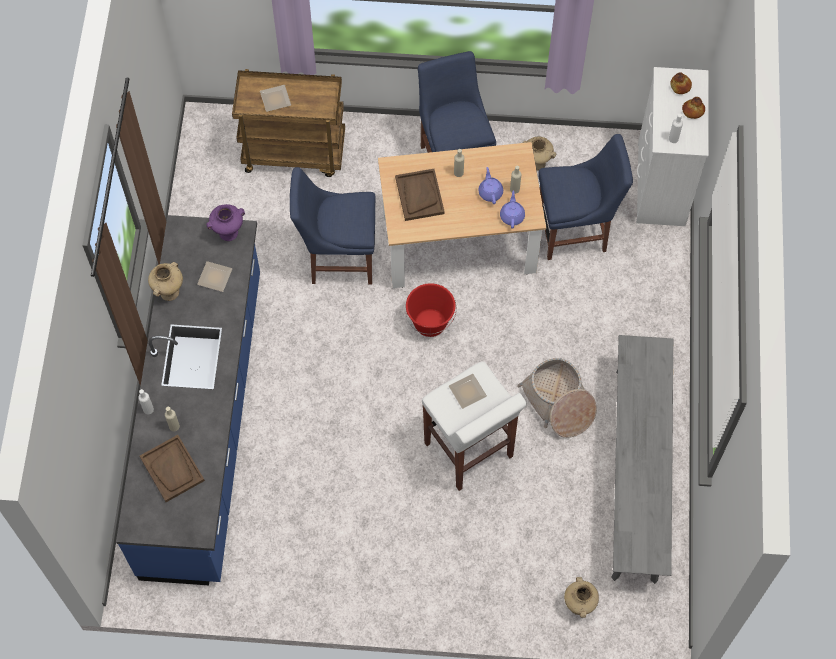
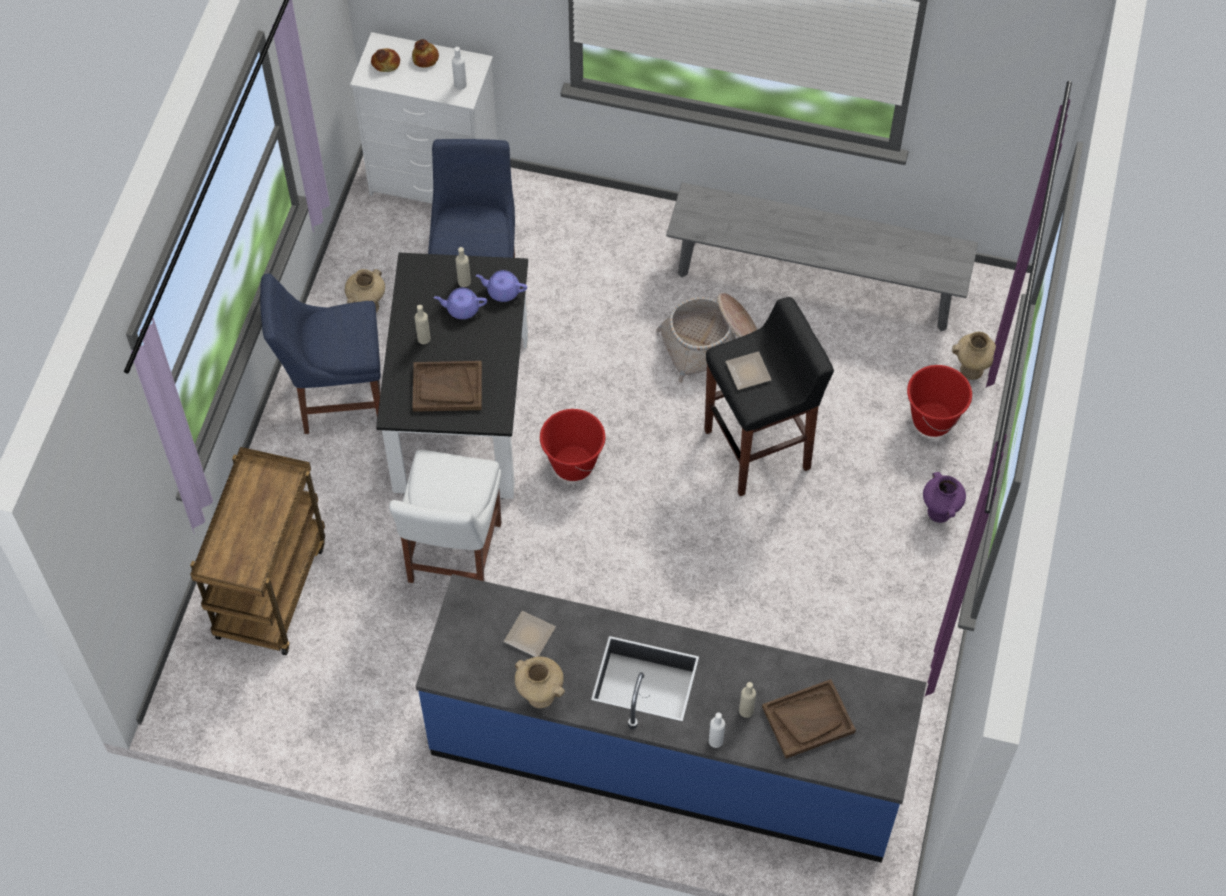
camera: 80 degrees left, 5 degrees down
purple vase [206,204,245,241] -> purple vase moved to [923,472,966,523]
plate [260,85,291,112] -> none
blue chair [290,167,376,285] -> white chair [389,450,501,583]
beige dining table [378,142,546,288] -> black dining table [376,253,528,499]
white stool [422,362,527,491] -> black stool [704,297,834,496]
none -> red bucket [907,365,972,437]

